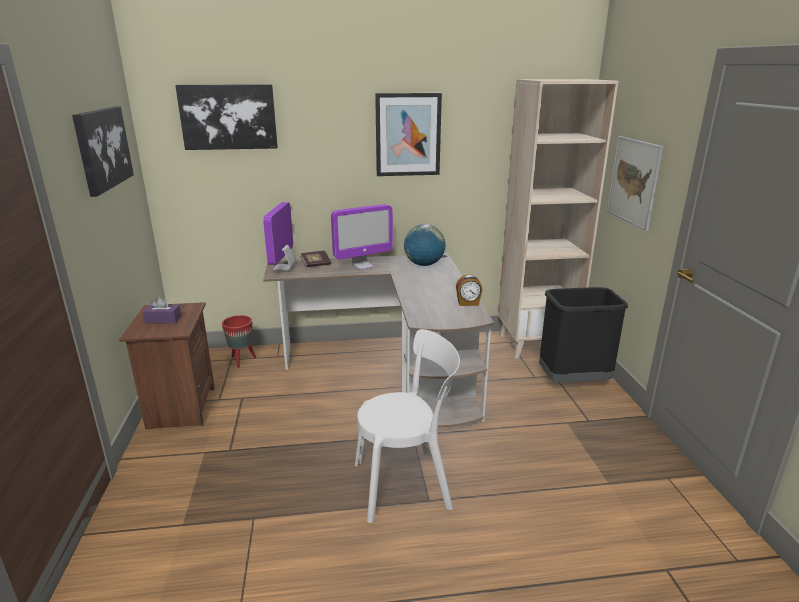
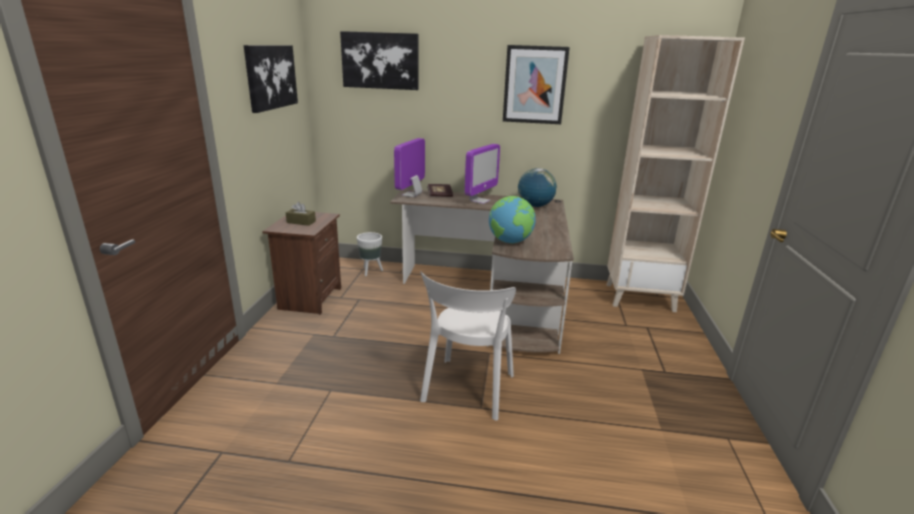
camera: 15 degrees right, 0 degrees up
purple tissue box [143,296,181,324] -> brown tissue box [286,202,316,226]
red planter [222,315,256,368] -> white planter [357,232,383,276]
monitor [331,204,393,270] -> monitor turned 45 degrees counterclockwise [465,144,500,204]
white chair [355,329,460,523] -> white chair turned 105 degrees clockwise [420,272,516,421]
alarm clock [456,274,483,306] -> none
black trash can [539,287,628,382] -> none
picture [607,136,663,231] -> none
none -> globe [489,196,536,244]

